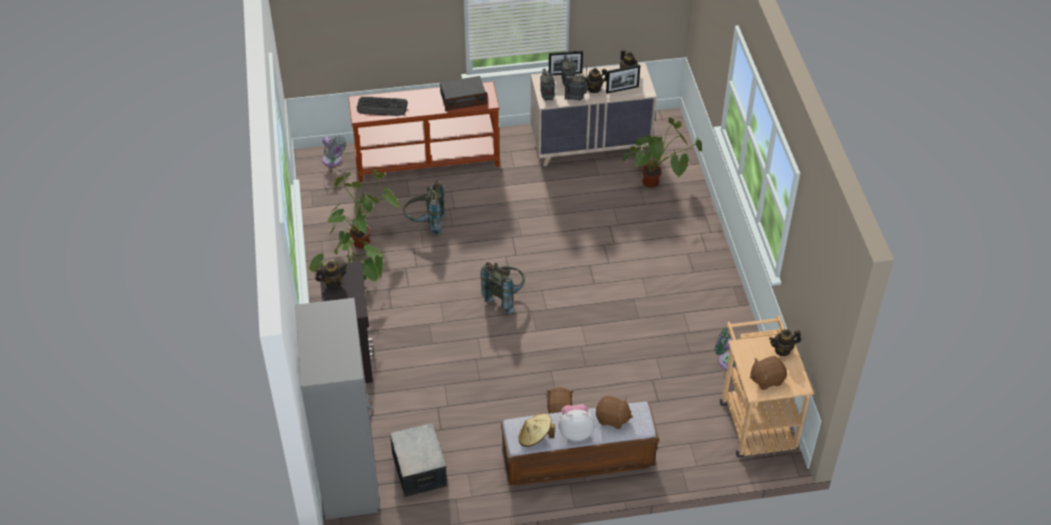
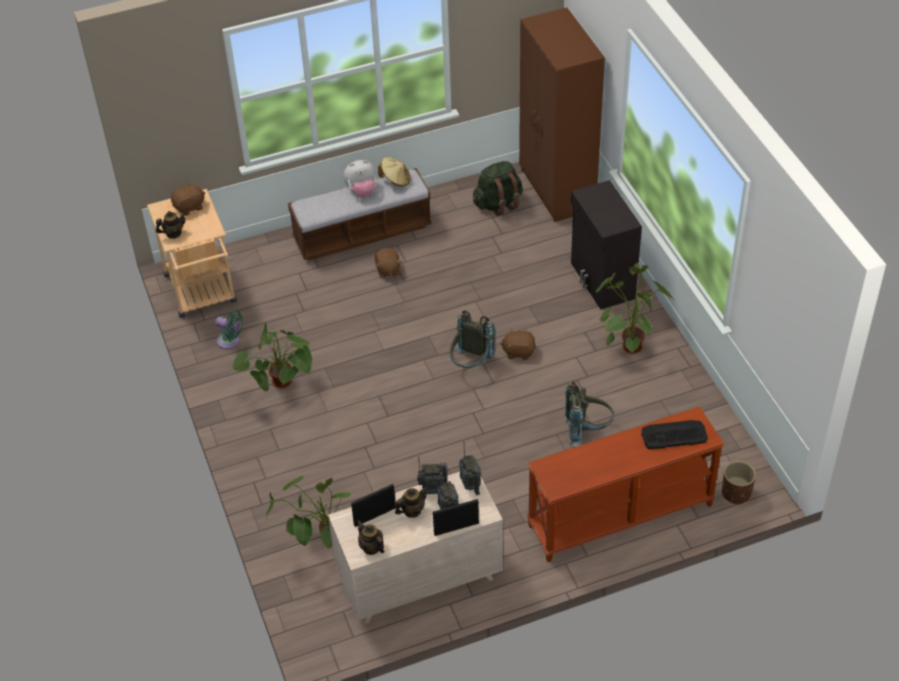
camera: 170 degrees right, 0 degrees up
grey wardrobe [295,298,380,520] -> brown wardrobe [519,7,605,222]
teapot [315,261,347,288] -> none
grey fan [322,136,346,167] -> brown planter [722,461,756,505]
potted plant [327,169,400,249] -> potted plant moved to [231,323,312,392]
storage box [390,423,447,497] -> green backpack [473,161,523,216]
radio [440,76,487,111] -> none
brown plush toy [596,396,633,429] -> brown plush toy moved to [500,329,536,360]

